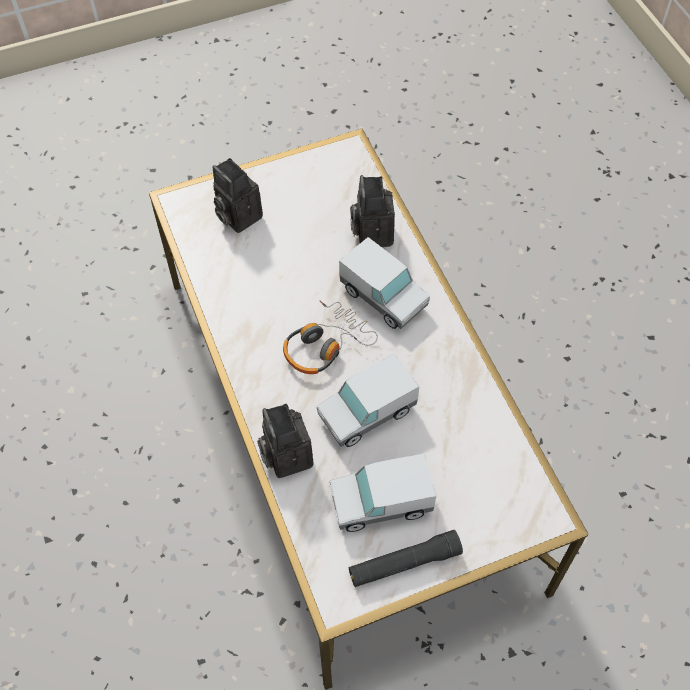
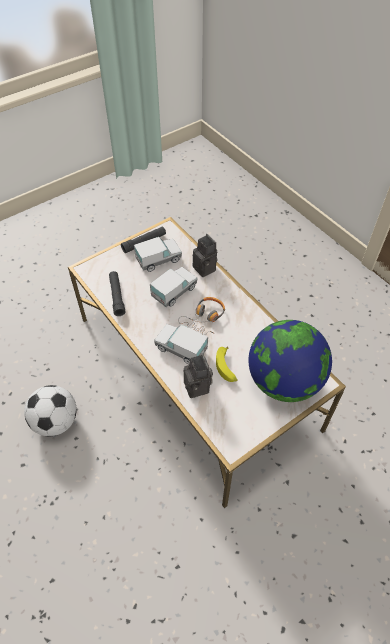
camera: 165 degrees right, 5 degrees down
camera [213,158,263,233] -> globe [248,320,332,402]
none -> football [24,385,77,436]
none -> black flashlight [109,271,125,316]
none -> banana [216,347,237,382]

